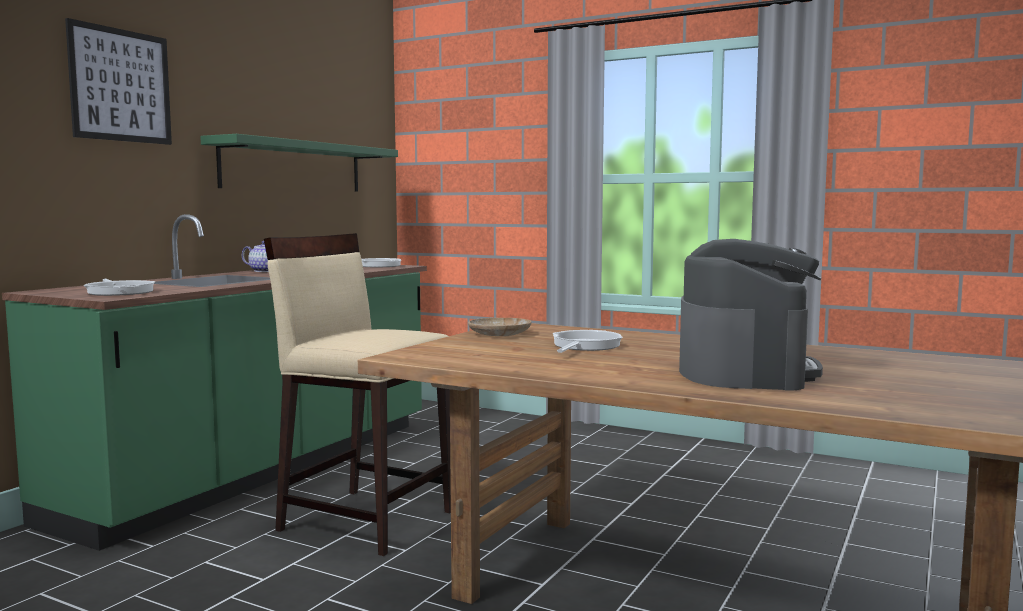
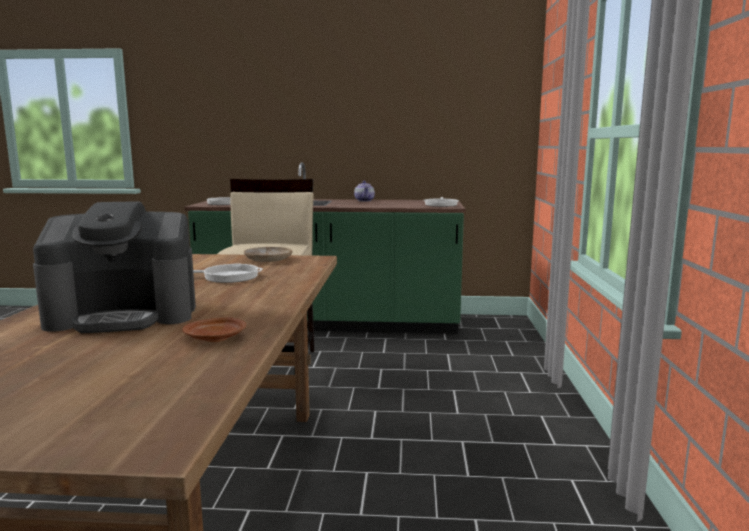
camera: 65 degrees right, 5 degrees up
picture [65,18,172,145] -> none
green shelf [200,134,398,192] -> none
none -> brown plate [182,317,246,342]

